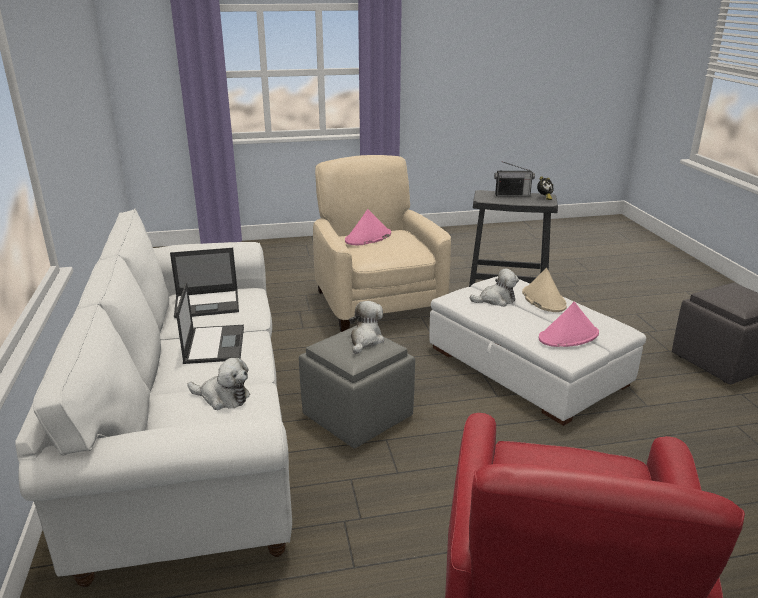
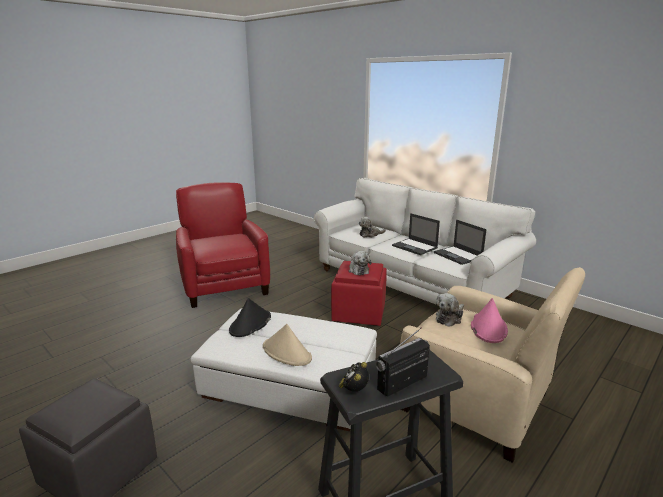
camera: 145 degrees right, 5 degrees down
laptop [170,248,239,318] -> laptop turned 75 degrees counterclockwise [434,220,487,265]
grey ottoman [299,325,415,449] -> red ottoman [331,261,387,326]
plush toy [470,268,519,307] -> plush toy moved to [436,293,464,327]
pink hat [539,302,599,347] -> black hat [229,298,271,337]

